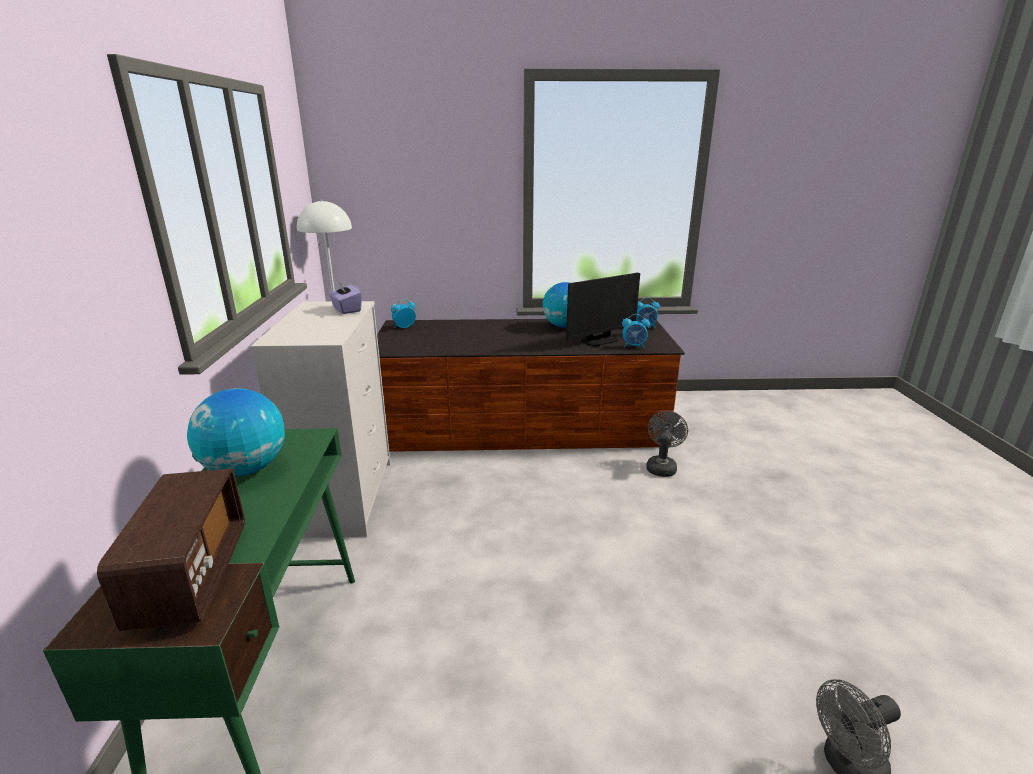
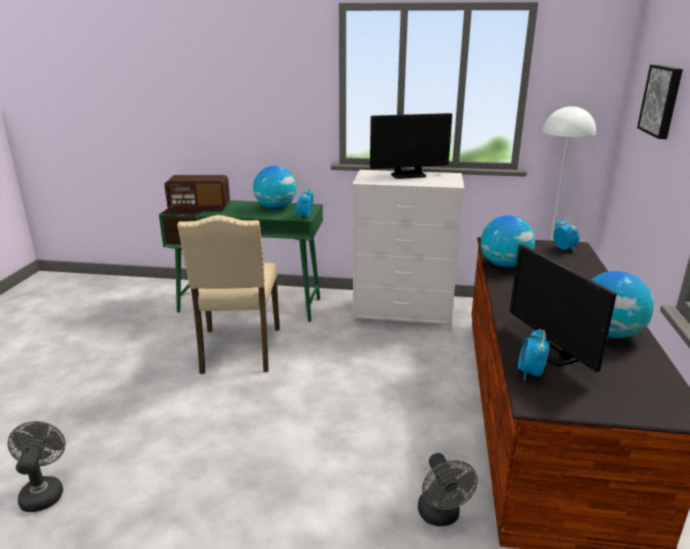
camera: 100 degrees right, 0 degrees up
purple tissue box [328,281,362,314] -> none
alarm clock [636,297,660,329] -> alarm clock moved to [296,188,313,219]
grey fan [646,411,688,477] -> grey fan turned 45 degrees clockwise [418,453,478,526]
none -> beige chair [177,215,280,374]
none -> monitor [370,113,452,179]
none -> globe [481,215,535,268]
none -> picture [637,65,683,139]

